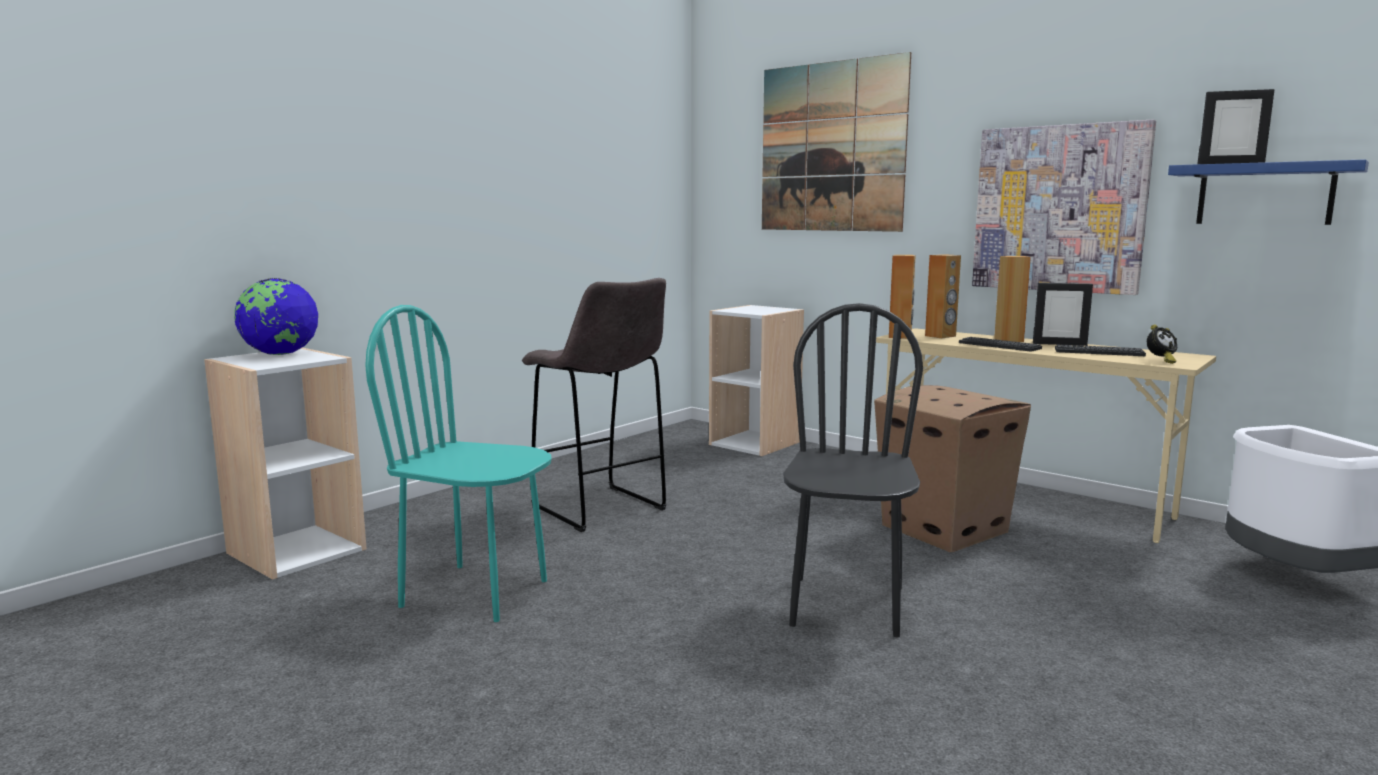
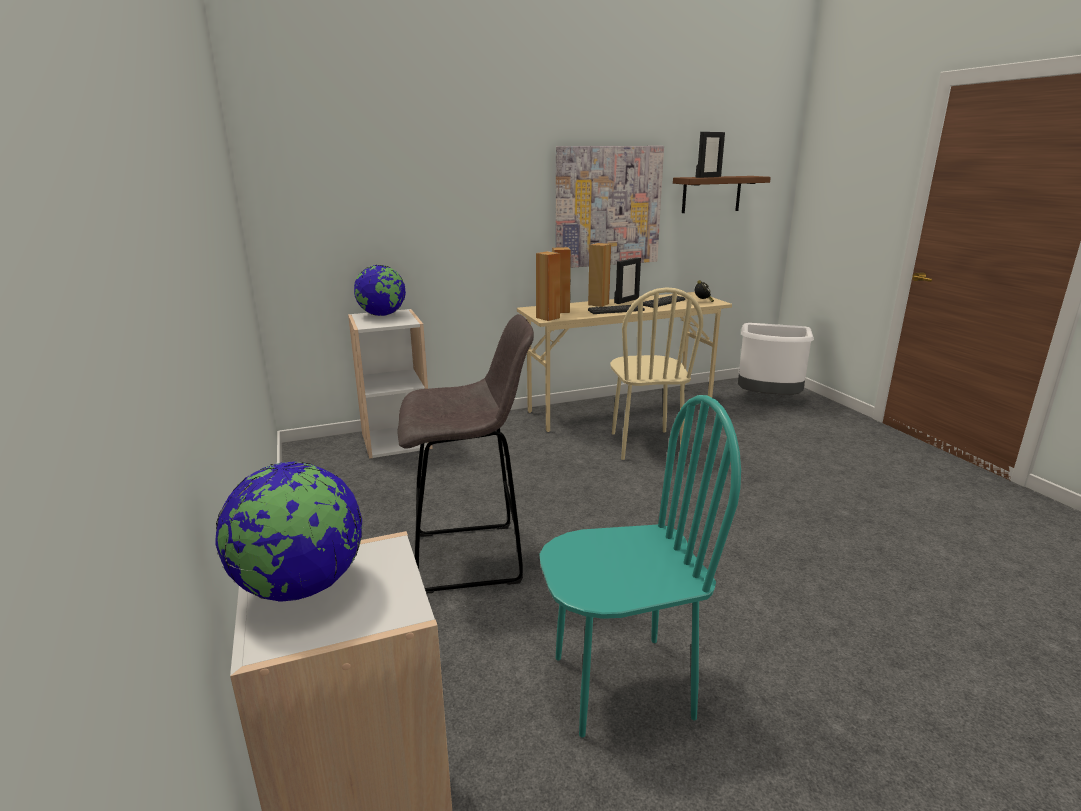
camera: 60 degrees left, 10 degrees up
turquoise chair [365,305,552,622] -> turquoise chair turned 150 degrees counterclockwise [539,395,741,738]
picture [762,52,911,232] -> none
black chair [783,303,923,637] -> none
cardboard box [874,385,1031,552] -> beige chair [610,287,703,460]
blue shelf [1168,159,1369,225] -> brown shelf [673,176,771,213]
none -> globe [354,265,406,316]

